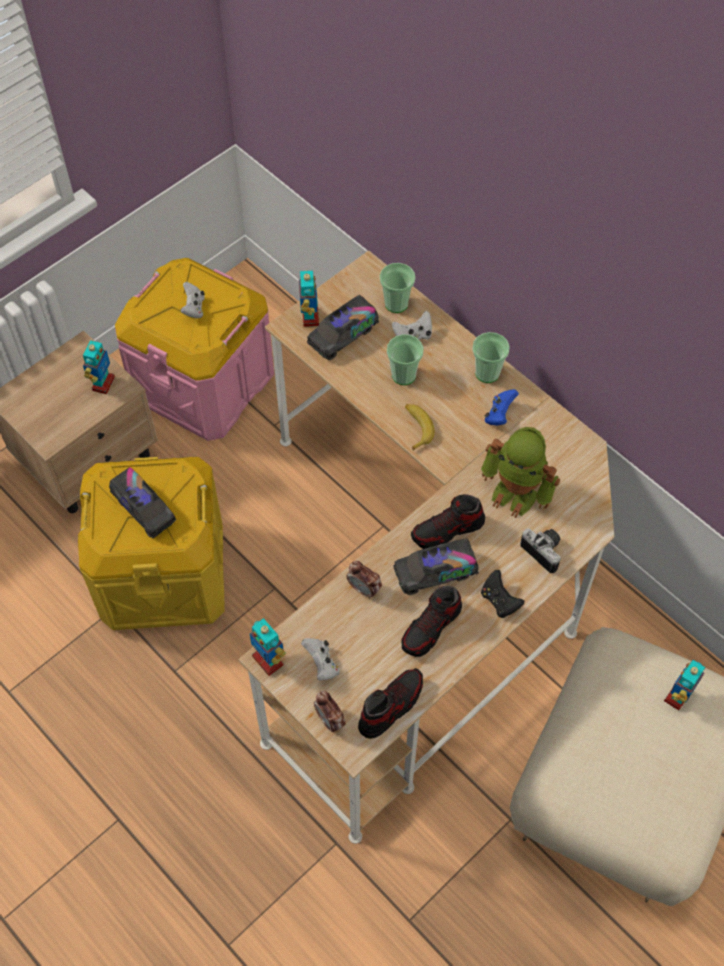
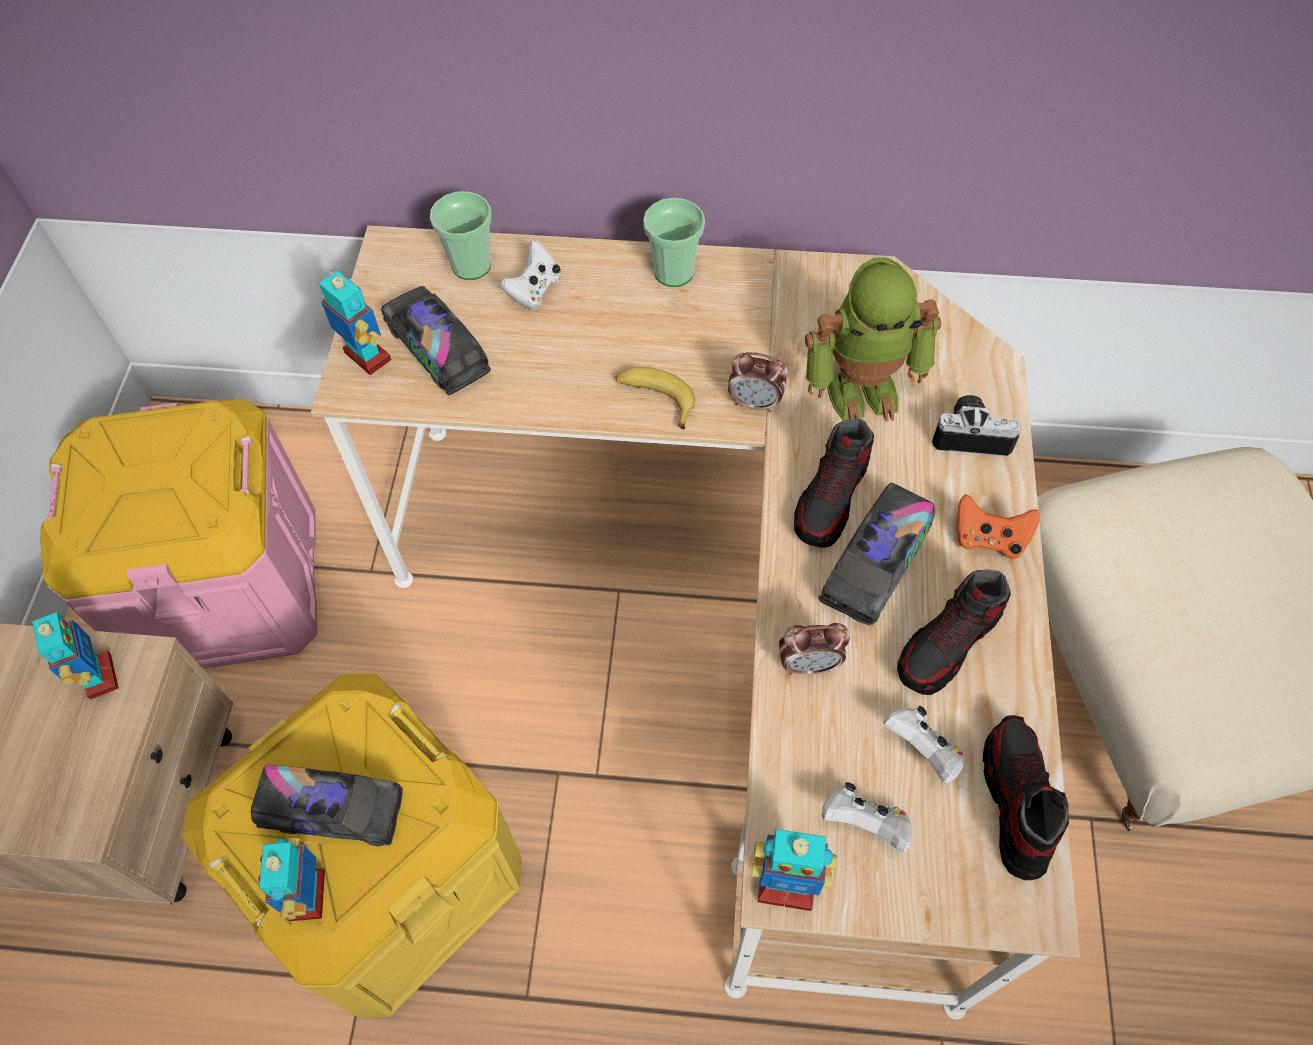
camera: 40 degrees left, 0 degrees up
white game controller [180,282,205,318] -> white game controller moved to [883,706,965,784]
toy truck [307,295,379,360] -> toy truck turned 135 degrees clockwise [381,286,491,395]
alarm clock [314,691,346,732] -> alarm clock moved to [728,352,788,413]
cup [387,334,424,385] -> none
shoe [401,586,462,657] -> shoe turned 45 degrees clockwise [897,570,1011,695]
black game controller [481,570,524,618] -> orange game controller [956,494,1040,559]
blue game controller [485,389,519,426] -> none
toy robot [664,660,705,710] -> toy robot moved to [258,838,325,921]

